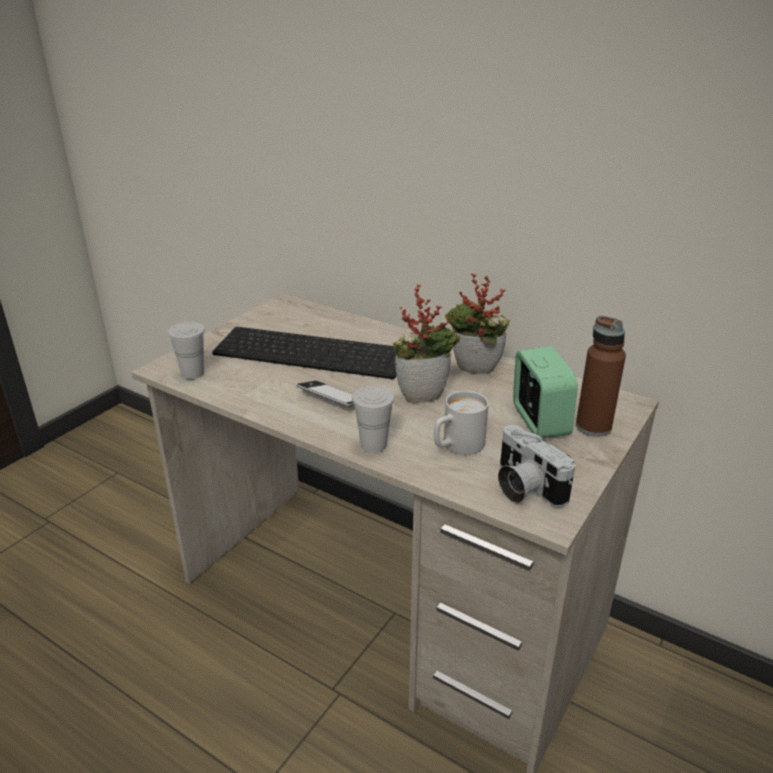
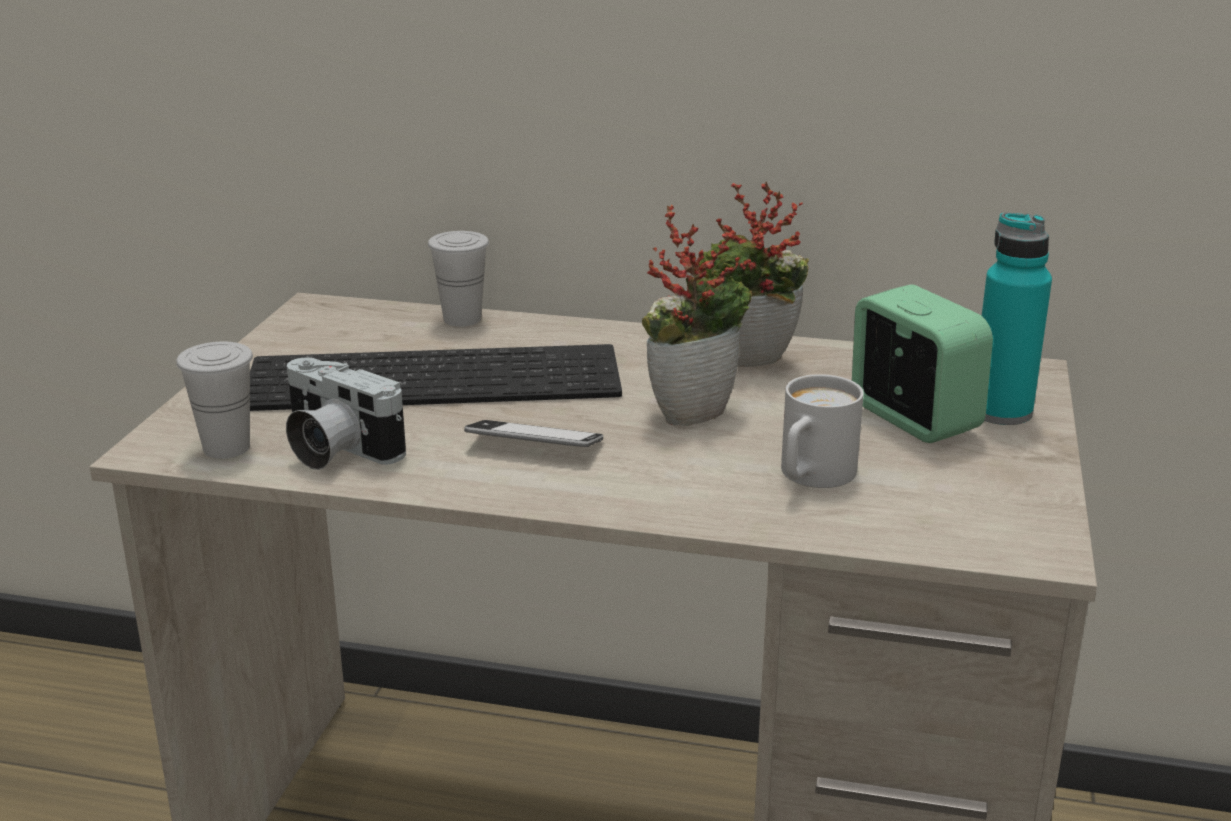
camera: 20 degrees left, 5 degrees down
white cup [352,386,395,453] -> white cup moved to [428,231,489,327]
camera [498,425,575,508] -> camera moved to [286,357,406,470]
brown bottle [576,316,626,437] -> turquoise bottle [982,213,1052,425]

